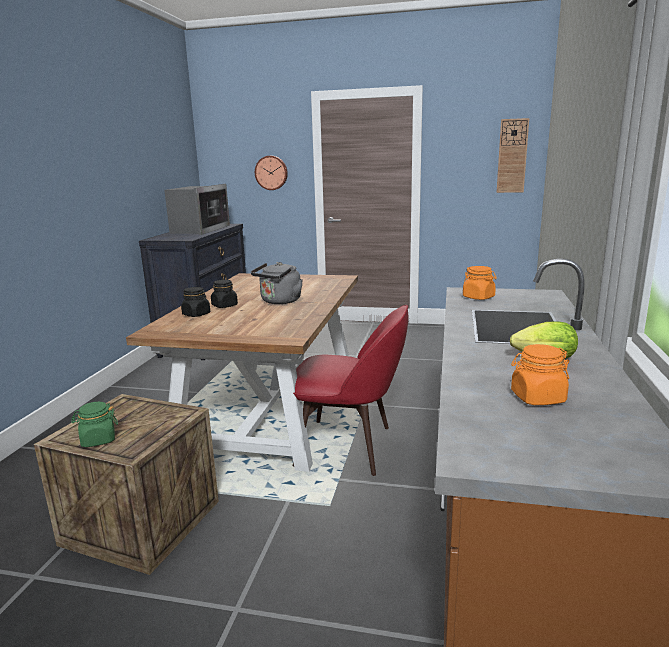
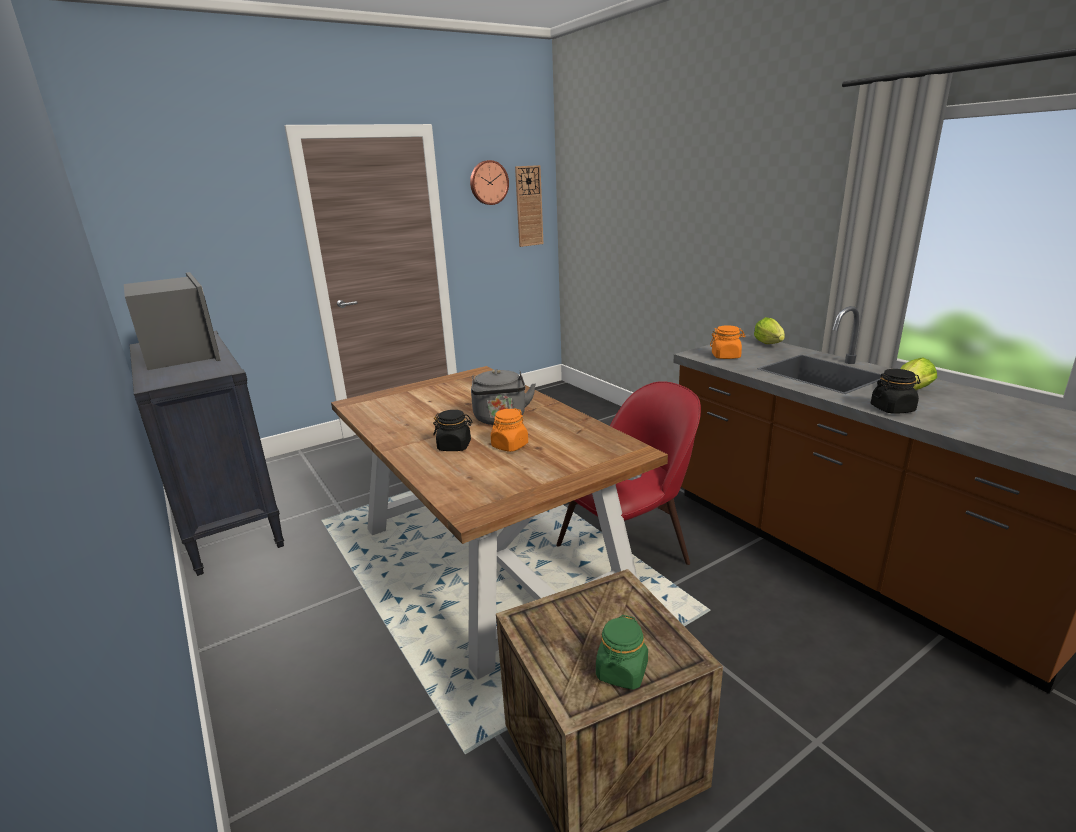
camera: 45 degrees left, 5 degrees up
black jar [181,287,210,317] -> black jar moved to [871,369,920,414]
wall clock [255,156,288,190] -> wall clock moved to [470,160,509,205]
orange jar [511,344,569,405] -> orange jar moved to [491,408,528,452]
none -> lettuce [754,317,785,344]

